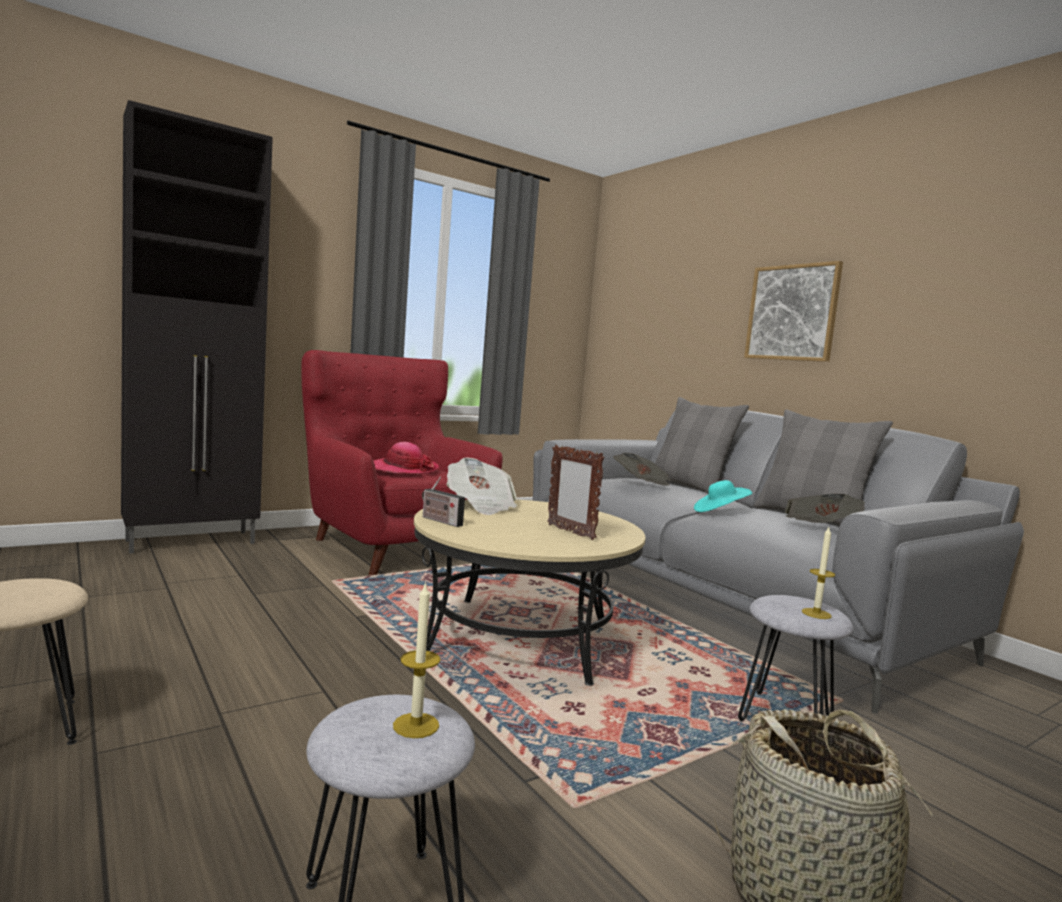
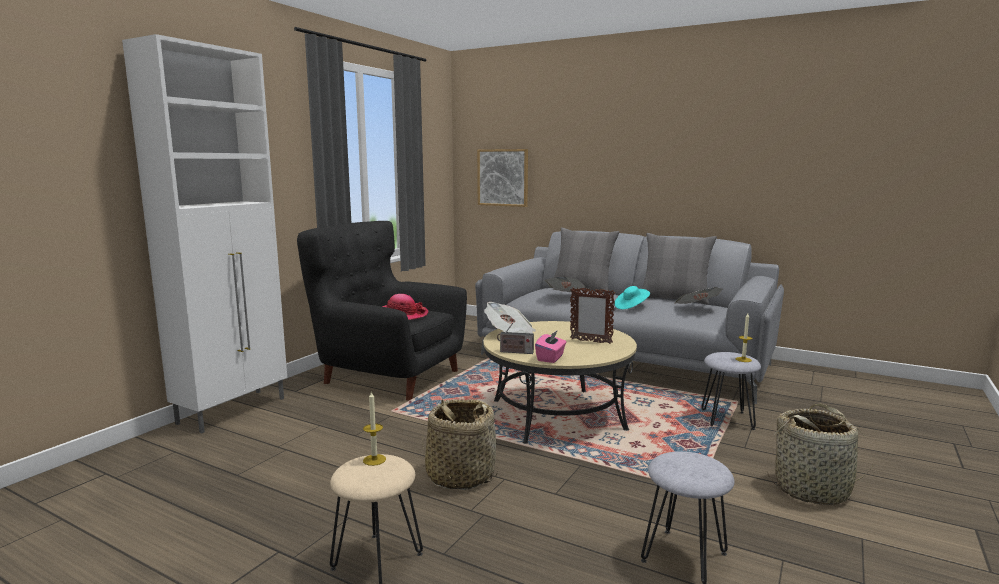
camera: 25 degrees left, 5 degrees up
black cabinet [121,100,273,554] -> white cabinet [122,34,287,433]
red armchair [301,350,503,576] -> black armchair [297,221,467,401]
candle [393,582,440,738] -> candle moved to [363,391,386,466]
picture [744,261,843,362] -> picture moved to [477,149,528,207]
none -> basket [422,399,498,490]
none -> pink tissue box [535,330,566,363]

